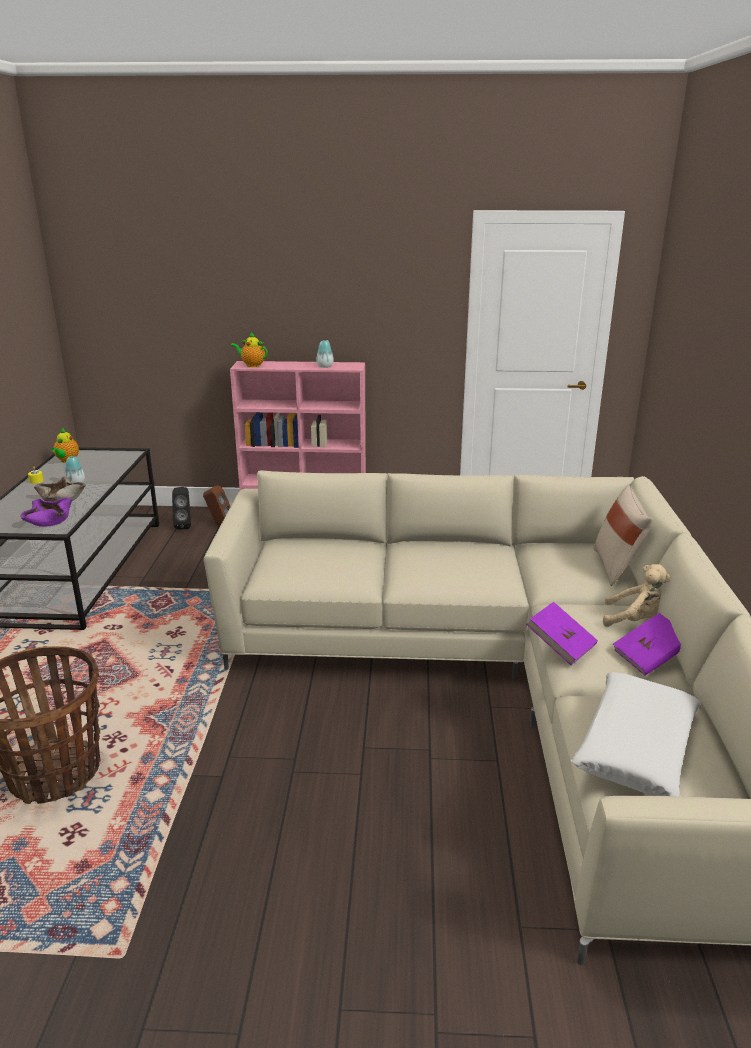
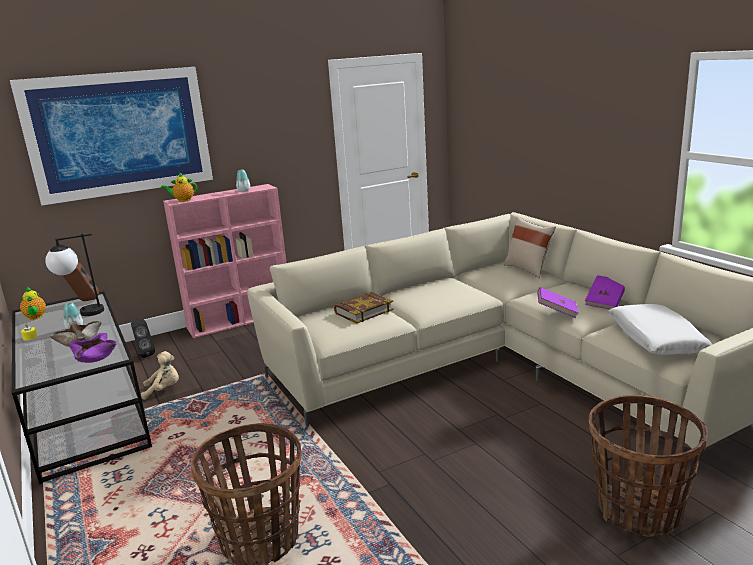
camera: 30 degrees left, 5 degrees down
brown speaker [203,485,231,526] -> brown speaker moved to [63,263,99,301]
beige plush toy [603,564,671,627] -> beige plush toy moved to [141,351,179,400]
none -> picture [10,67,213,206]
none -> table lamp [45,234,104,316]
none -> book [334,292,394,324]
none -> basket [589,395,708,537]

